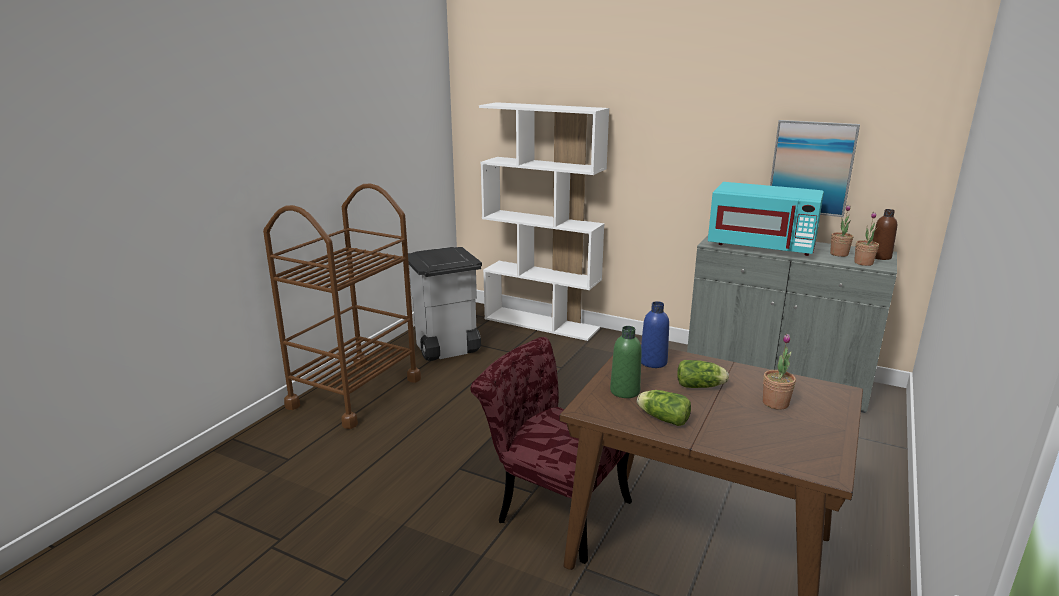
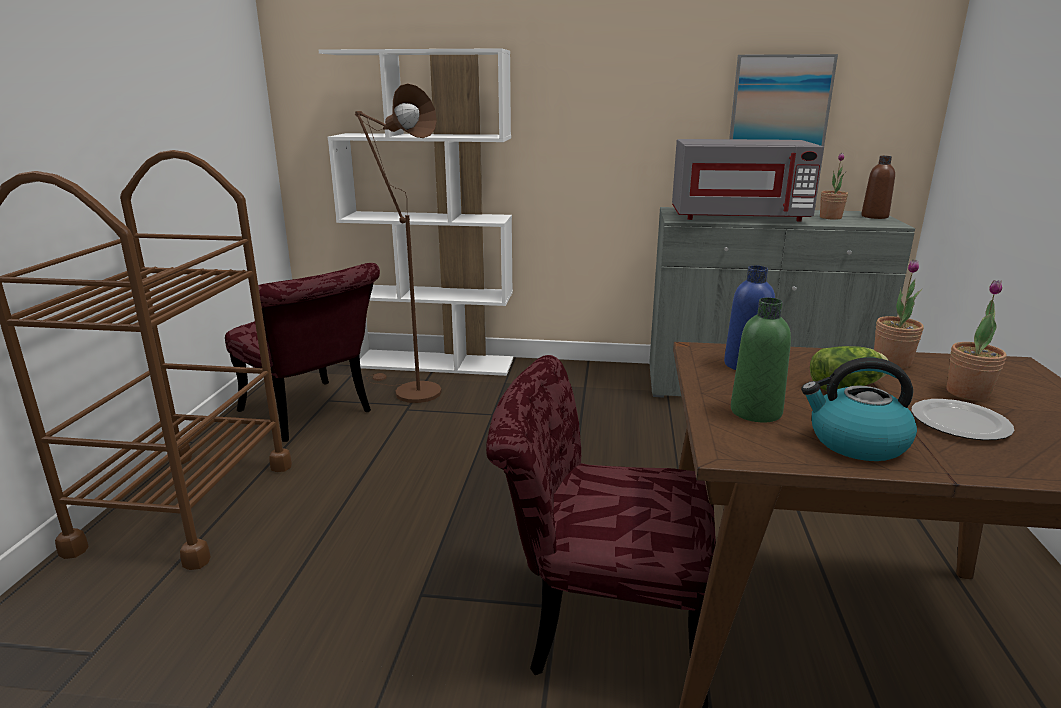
camera: 20 degrees left, 0 degrees up
grey trash can [408,247,482,361] -> red chair [225,263,380,442]
lettuce [637,390,691,426] -> kettle [801,357,917,461]
turquoise microwave [708,182,824,256] -> grey microwave [672,139,824,222]
potted plant [854,212,879,266] -> potted plant moved to [874,259,924,369]
none -> brown floor lamp [355,83,442,403]
none -> plate [911,399,1014,440]

